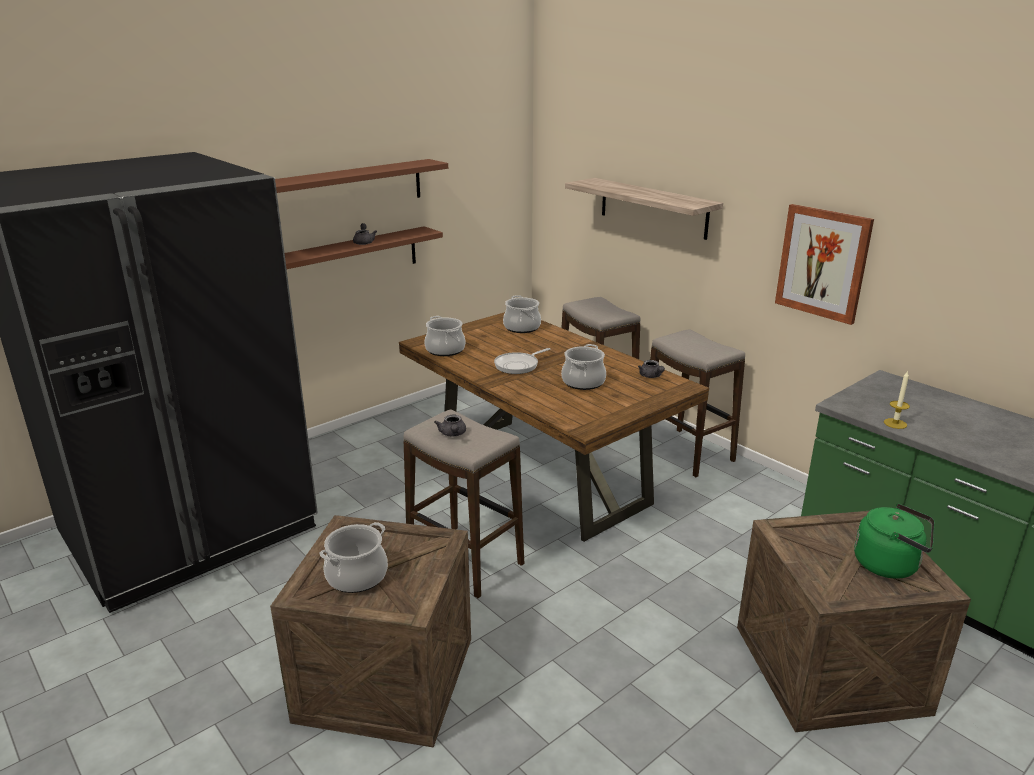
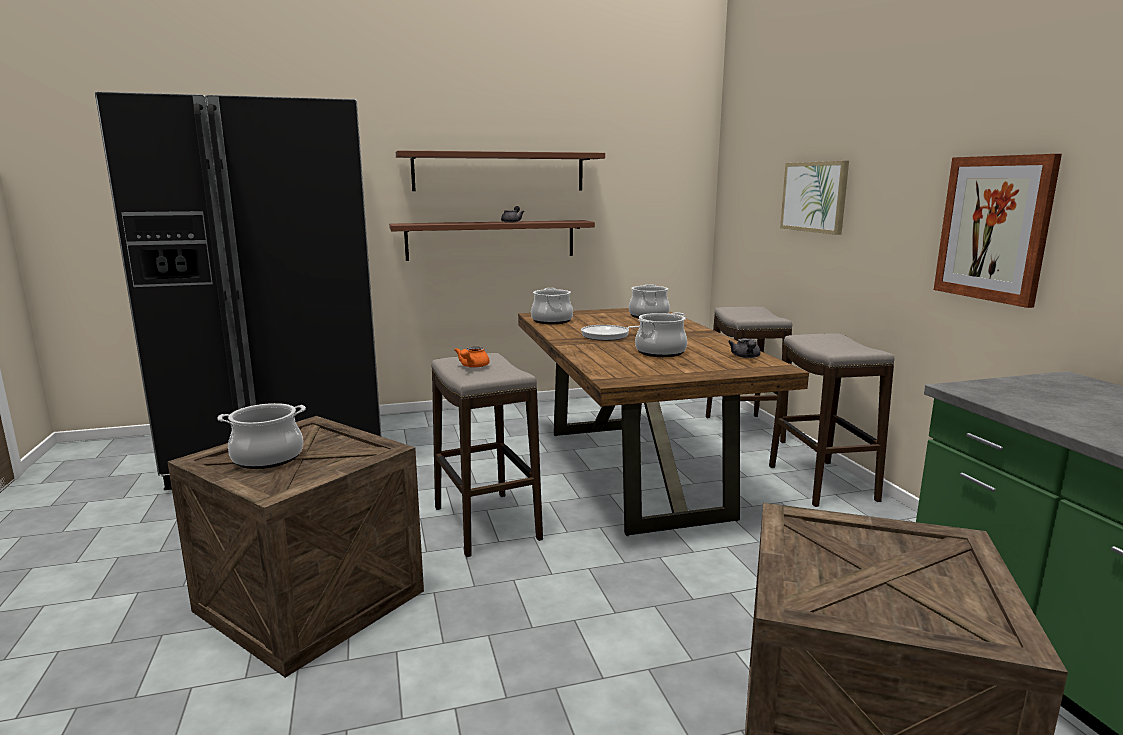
camera: 25 degrees right, 10 degrees down
grey teapot [434,415,466,436] -> orange teapot [455,347,490,368]
shelf [565,178,723,240] -> picture [780,161,849,235]
green kettle [854,504,935,579] -> none
candle [884,371,910,429] -> none

